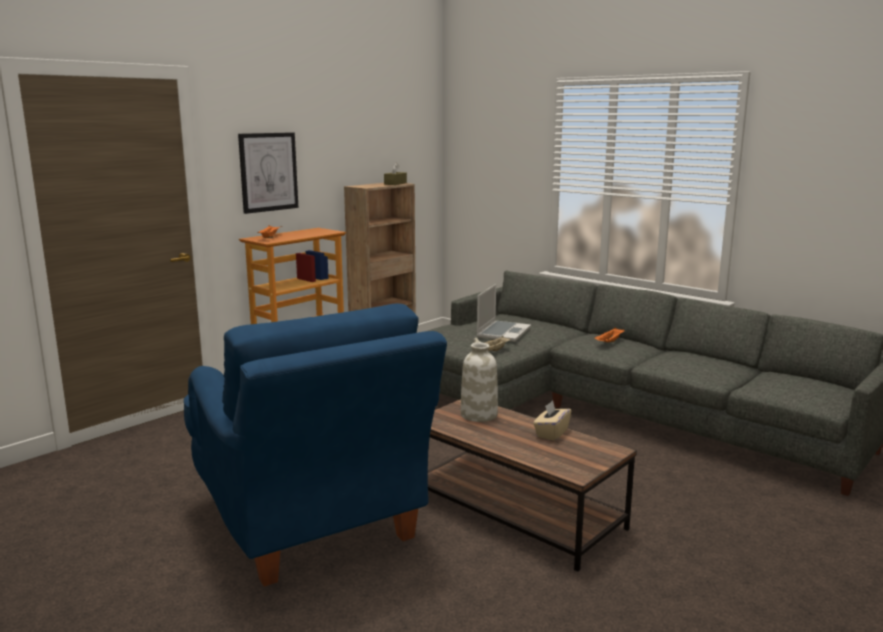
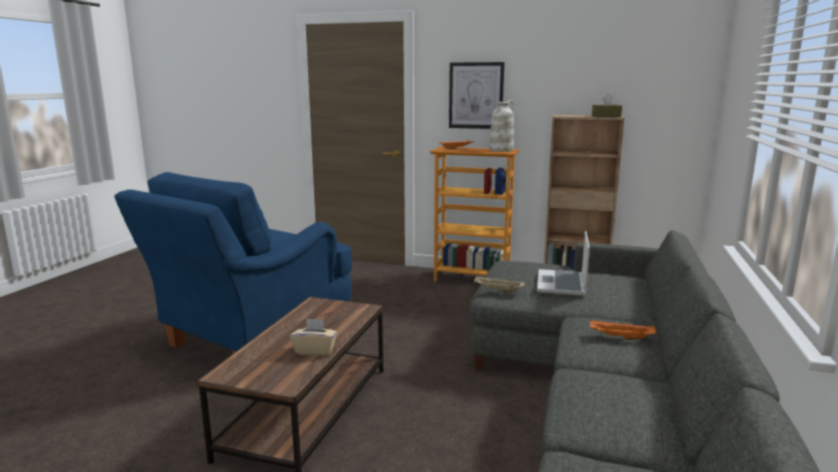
camera: 65 degrees right, 0 degrees up
white vase [461,338,498,422] -> white vase moved to [489,100,514,152]
laptop [477,284,531,342] -> laptop turned 105 degrees clockwise [537,231,590,296]

